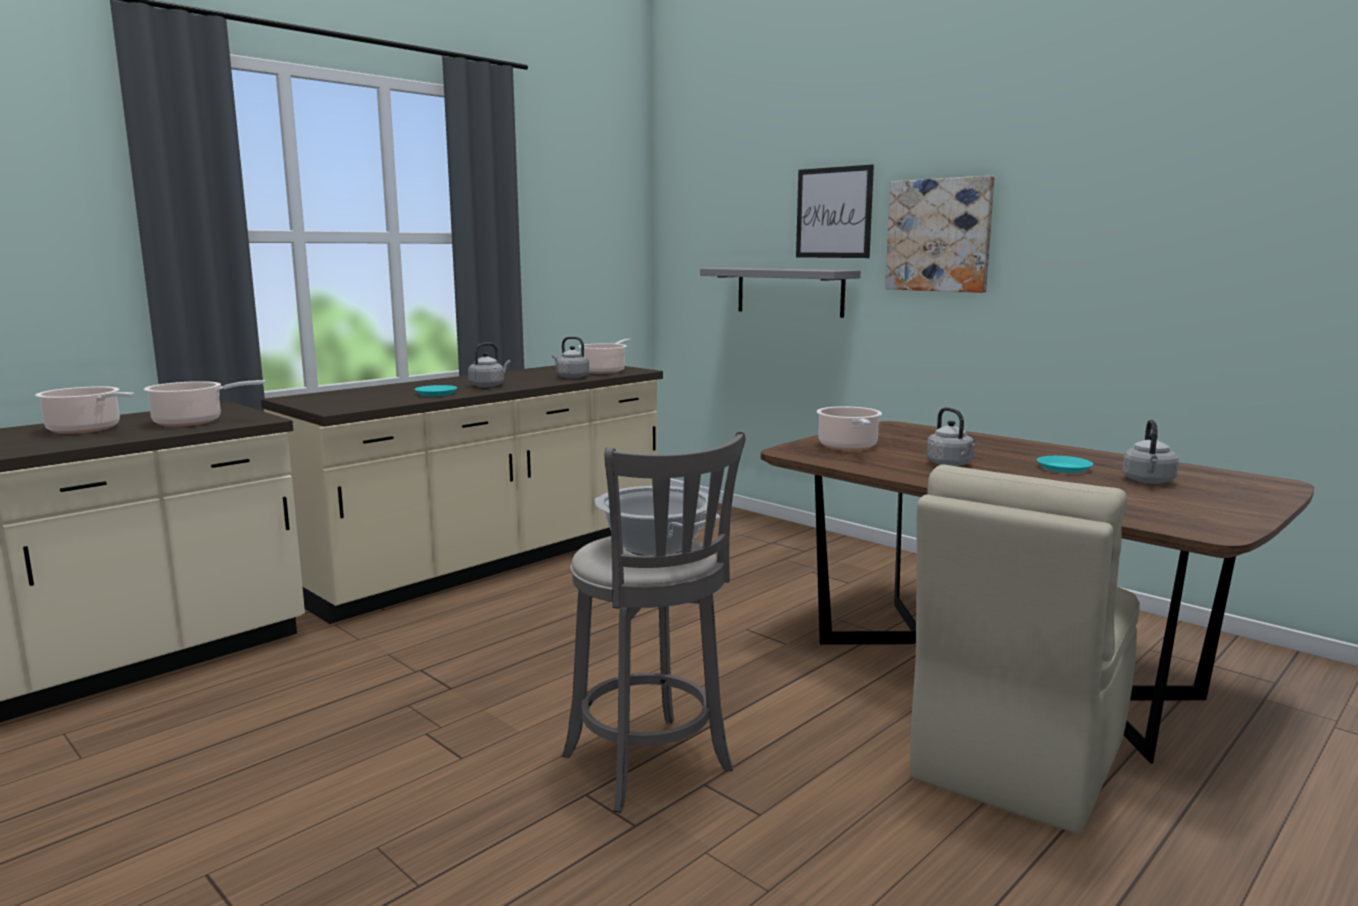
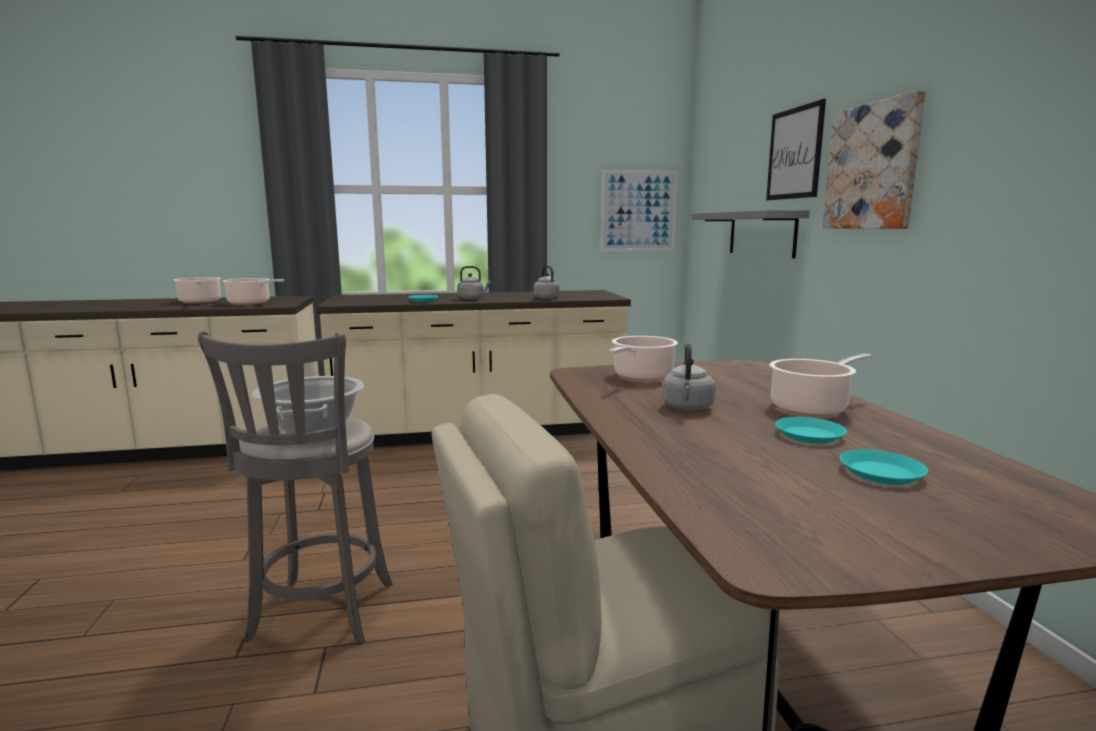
camera: 35 degrees right, 0 degrees up
cooking pot [578,339,631,374] -> cooking pot moved to [769,354,872,416]
grey kettle [1122,420,1179,484] -> turquoise plate [840,449,928,485]
none -> picture [600,170,678,251]

